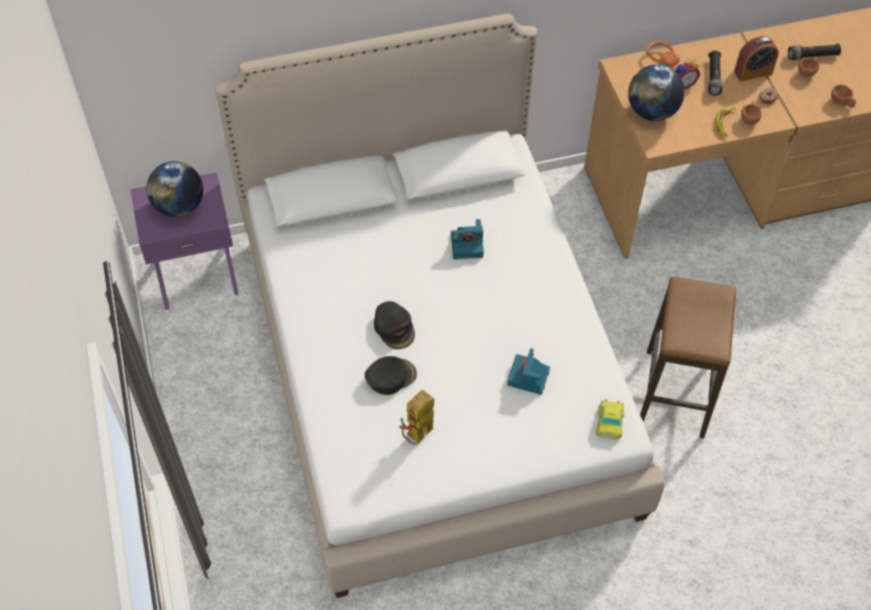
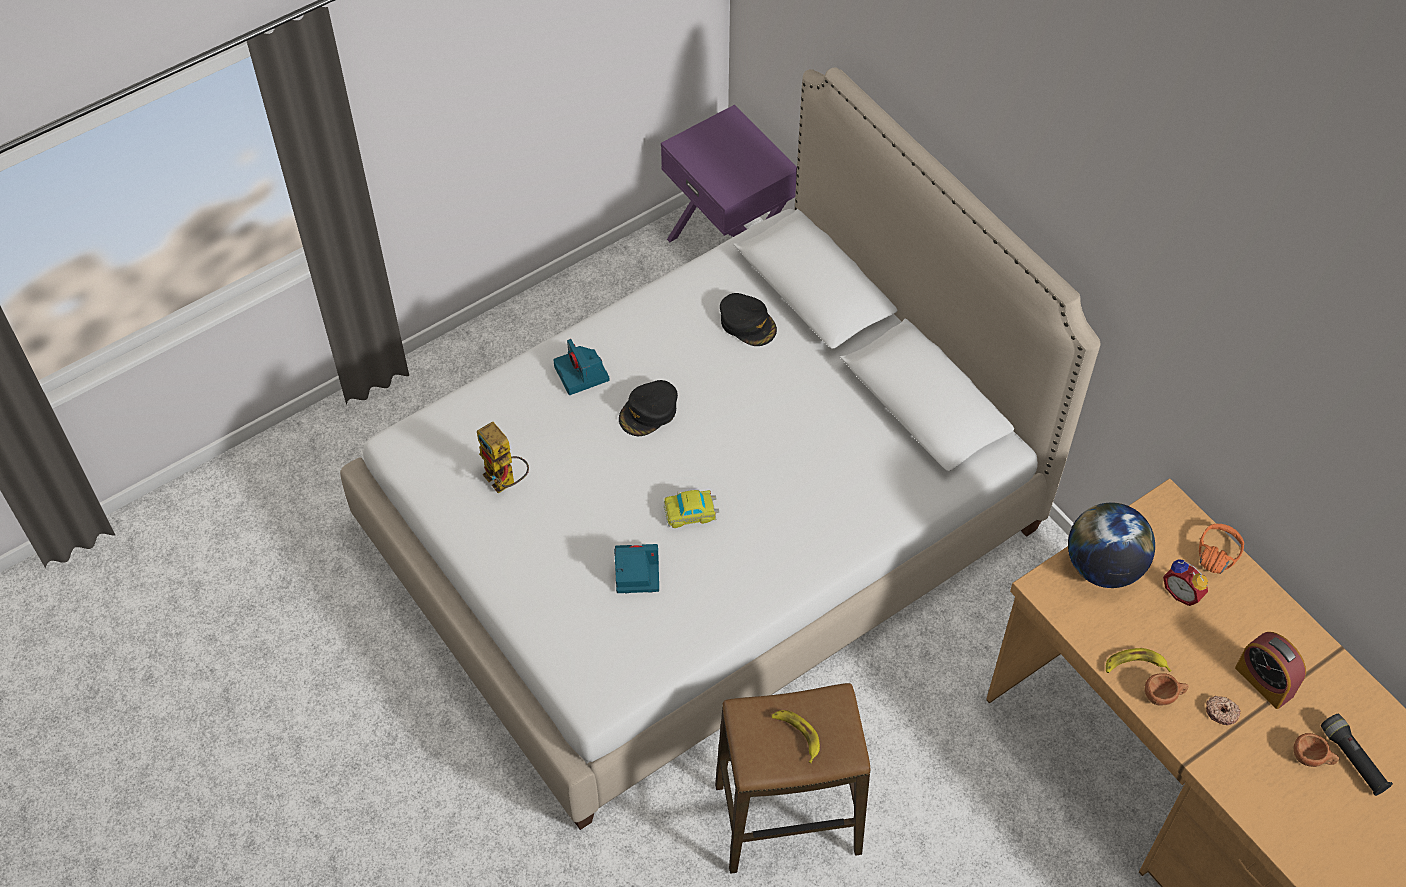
camera: 70 degrees right, 0 degrees up
globe [146,161,203,217] -> none
black cap [365,356,417,395] -> black cap moved to [720,293,777,346]
toy robot [399,390,434,444] -> toy robot turned 150 degrees counterclockwise [477,422,529,493]
camera [451,219,484,259] -> camera moved to [553,339,610,395]
toy car [596,399,624,439] -> toy car moved to [664,490,719,528]
black flashlight [708,51,723,96] -> none
brown cup [831,85,856,108] -> none
none -> banana [771,710,820,763]

